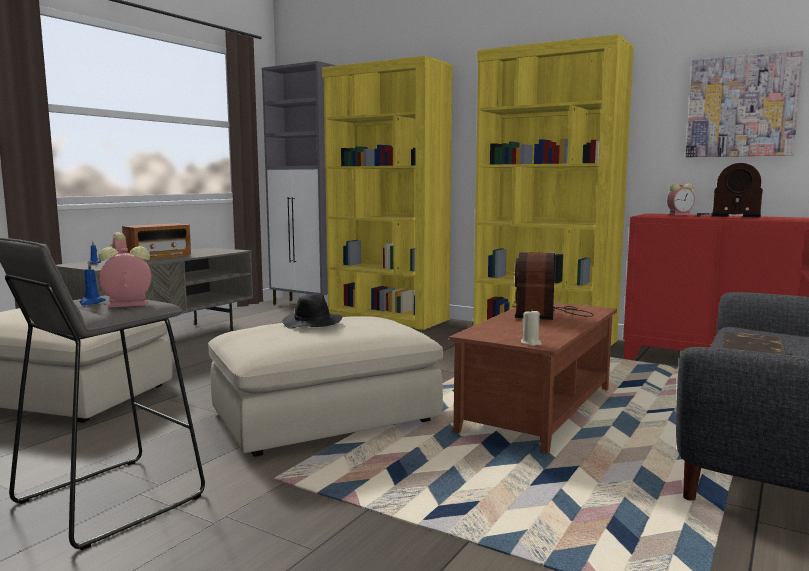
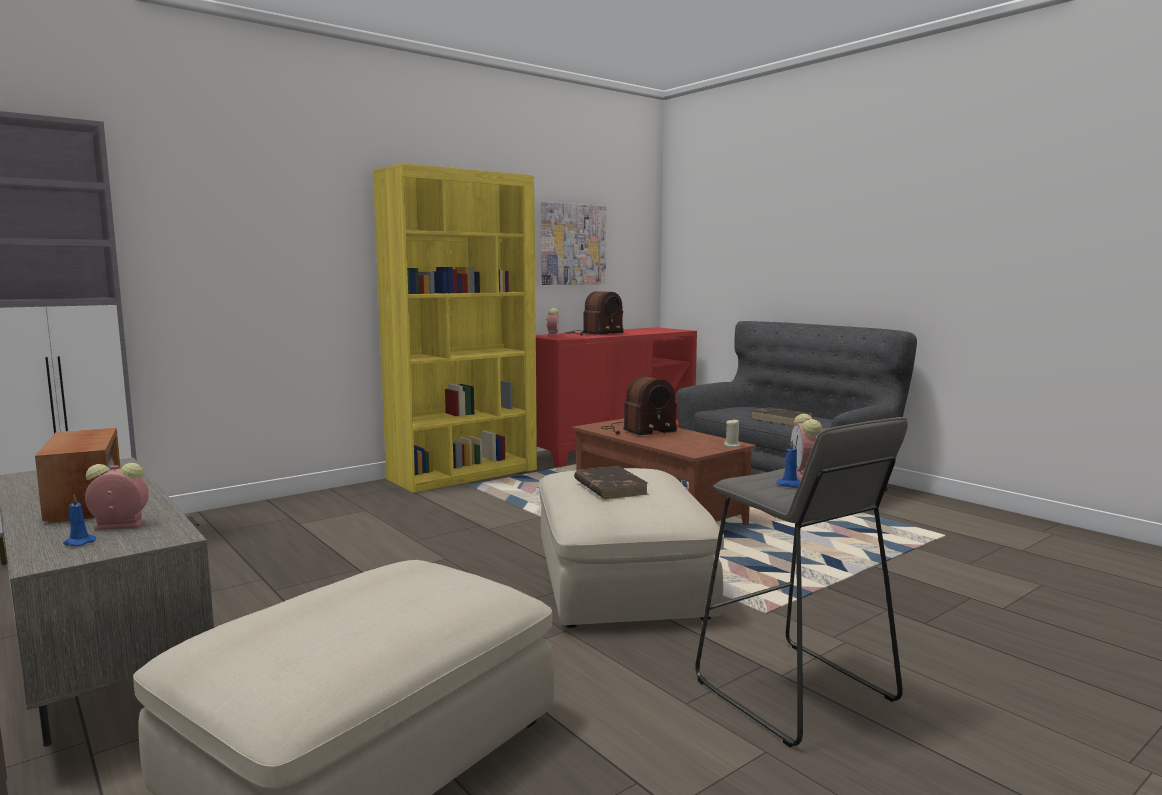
camera: 70 degrees left, 0 degrees up
black hat [283,294,342,329] -> brown book [574,466,648,499]
yellow bookcase [322,56,452,330] -> none
radio [512,252,594,320] -> radio turned 60 degrees counterclockwise [601,376,677,435]

